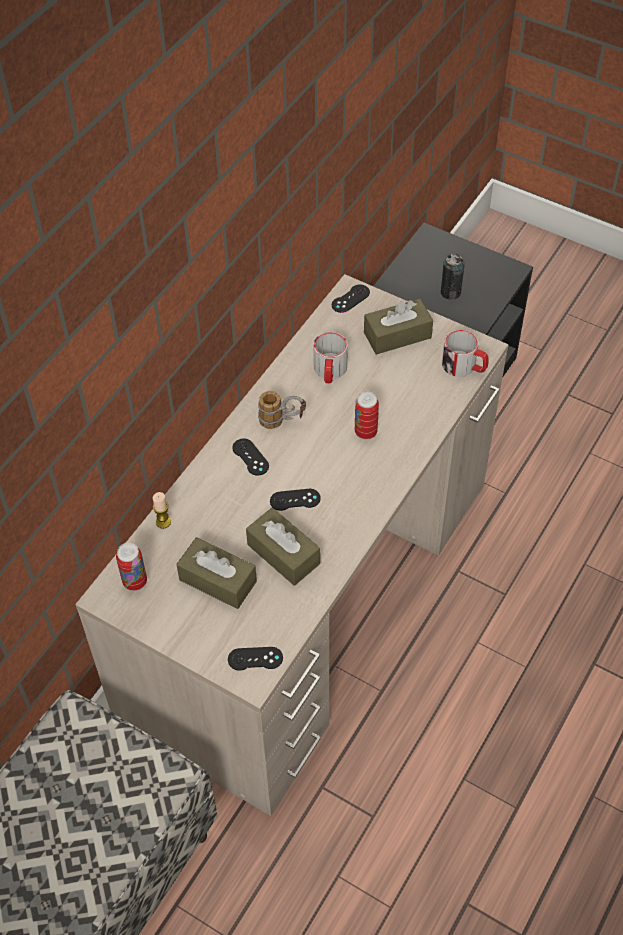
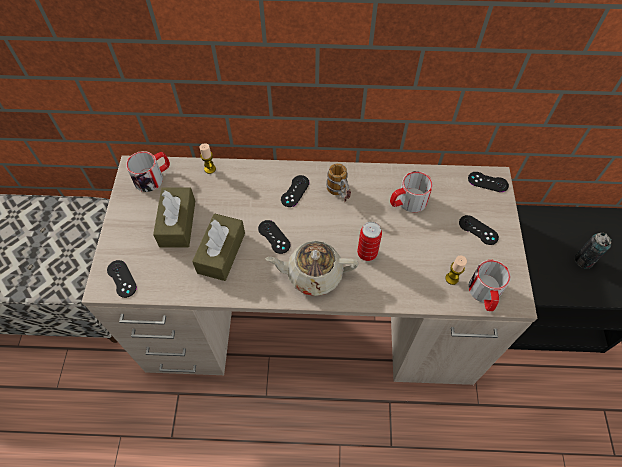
camera: 60 degrees right, 5 degrees up
can [116,543,147,591] -> mug [126,151,170,192]
brown tissue box [364,299,433,355] -> black game controller [459,215,499,245]
none -> beige teapot [265,240,359,296]
none -> candle [445,255,467,285]

